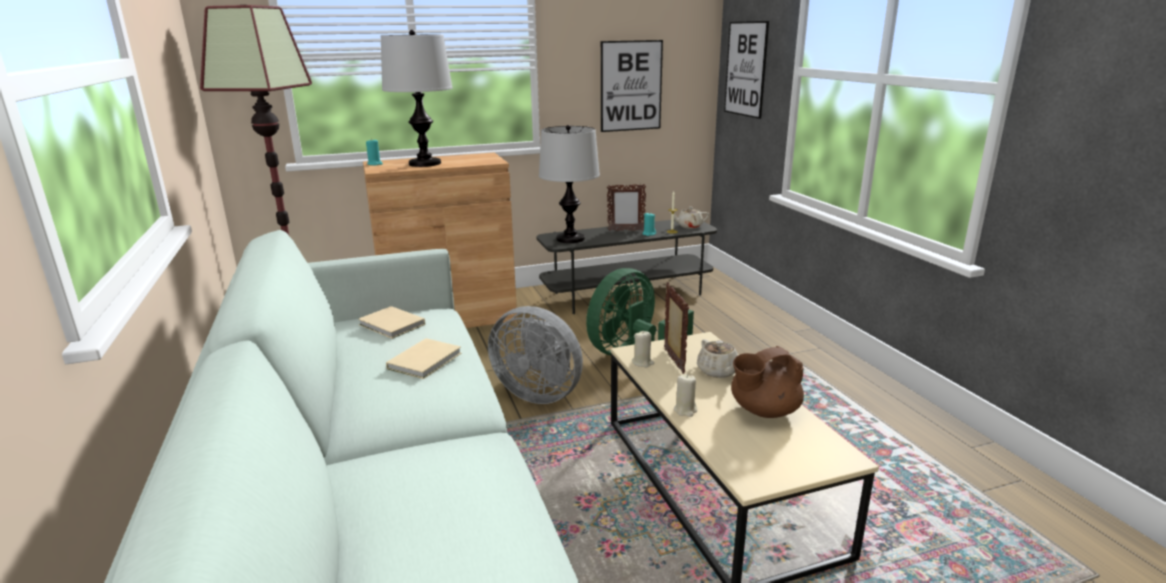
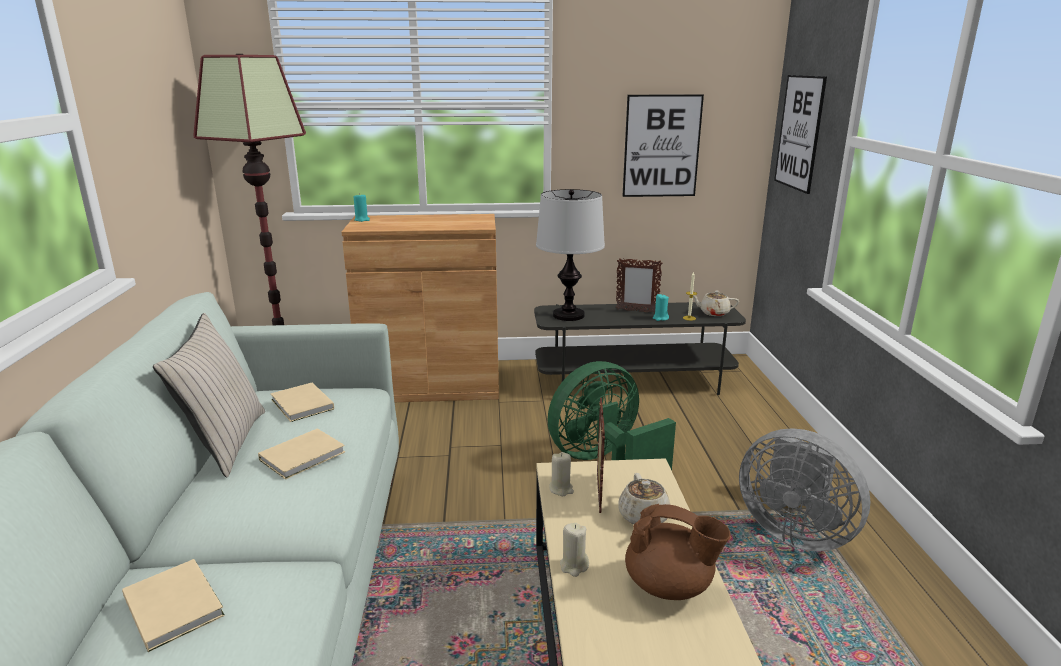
camera: 15 degrees right, 0 degrees up
table lamp [381,30,452,167] -> none
grey fan [488,306,583,404] -> grey fan moved to [739,429,870,551]
brown teapot [731,346,804,418] -> brown teapot turned 150 degrees counterclockwise [625,504,731,600]
none -> beige book [122,559,225,652]
none -> beige pillow [153,313,265,478]

